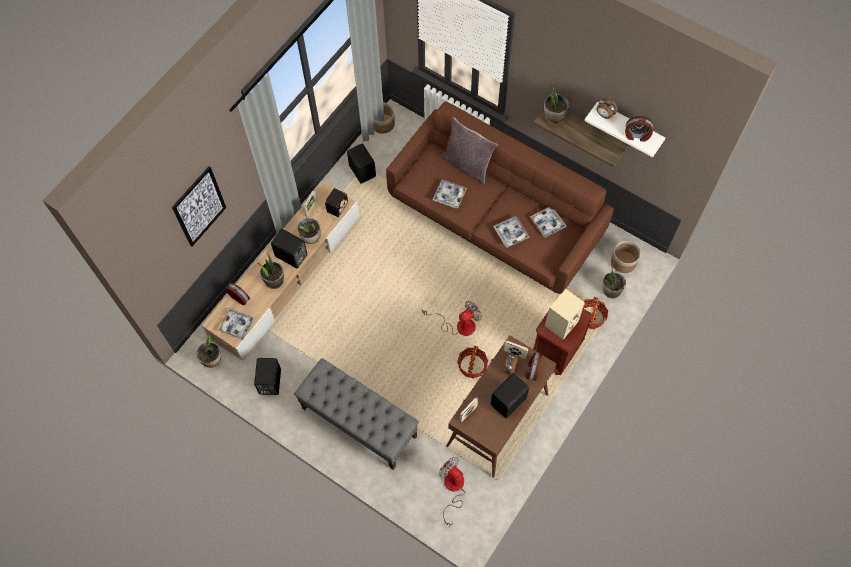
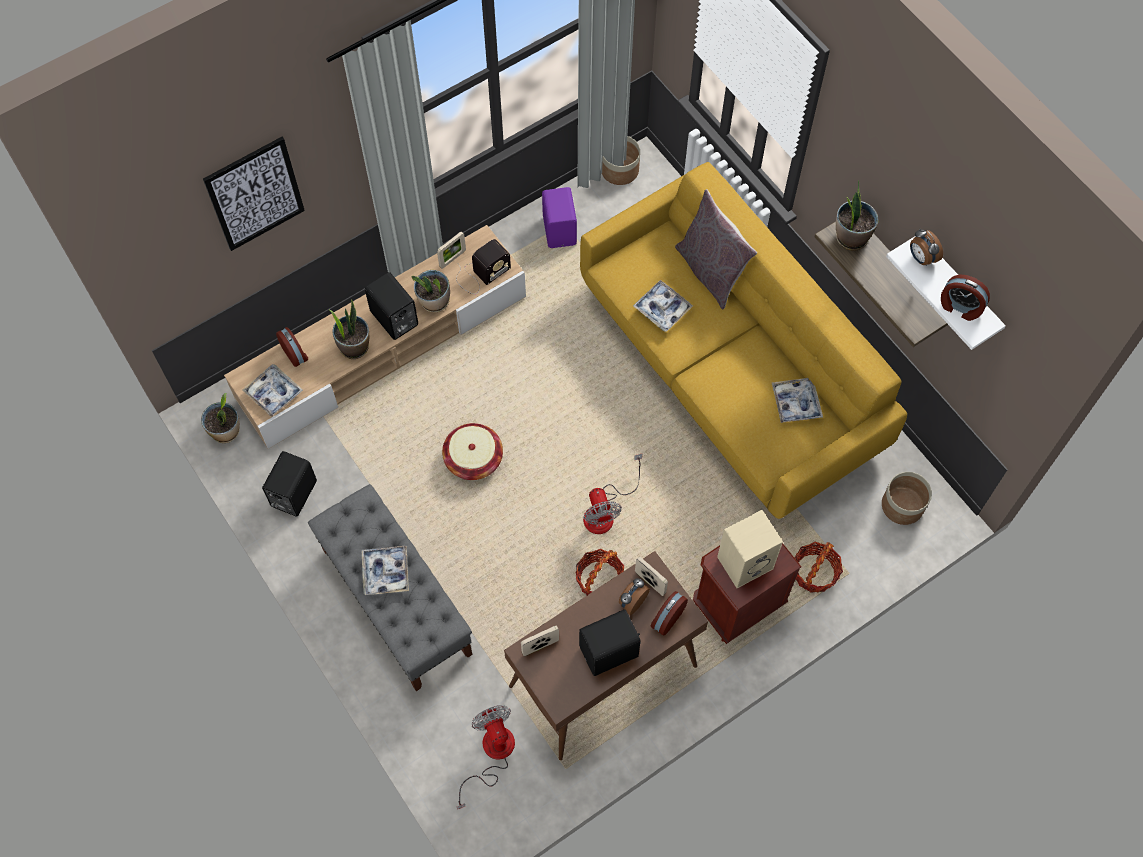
camera: 20 degrees right, 0 degrees up
black speaker [347,144,376,184] -> purple speaker [542,187,577,248]
brown sofa [386,101,614,294] -> yellow sofa [580,162,907,519]
fan [422,301,482,336] -> fan turned 90 degrees clockwise [583,454,642,534]
tray [493,216,529,248] -> tray moved to [362,546,409,595]
potted plant [602,264,626,299] -> none
none -> basket [442,423,503,480]

